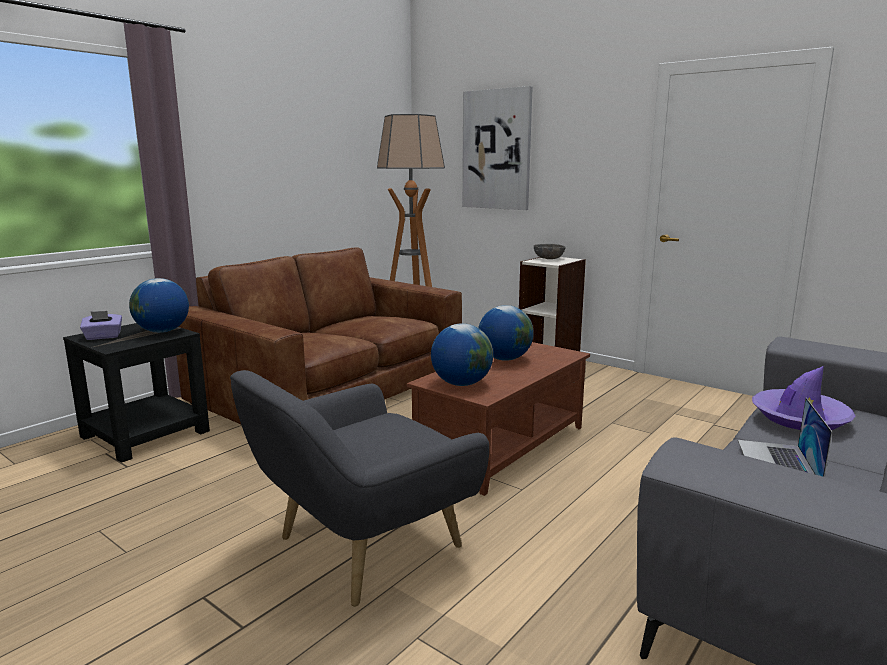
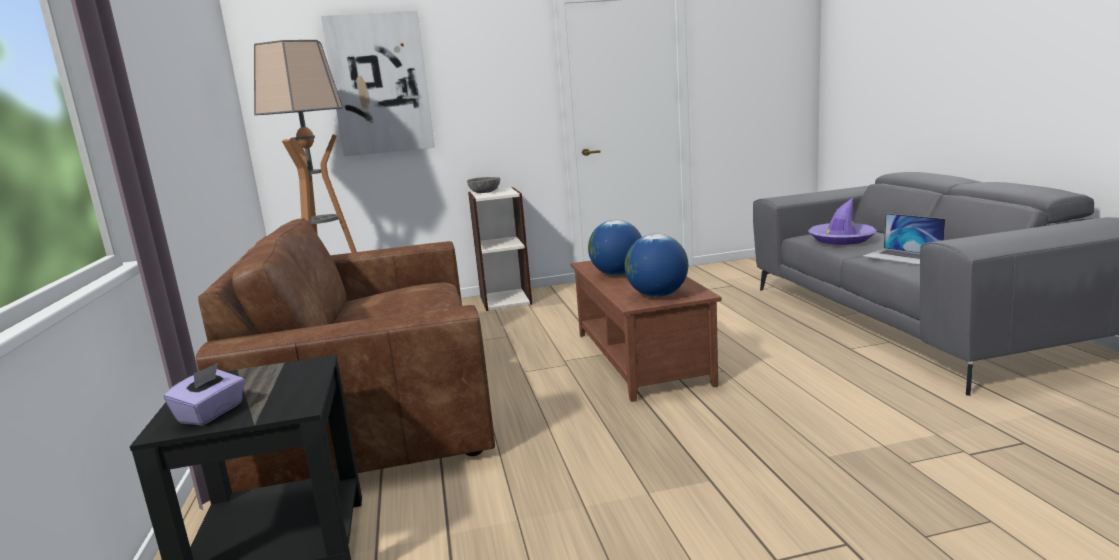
camera: 50 degrees left, 0 degrees up
globe [129,278,189,333] -> none
grey armchair [230,370,489,607] -> none

